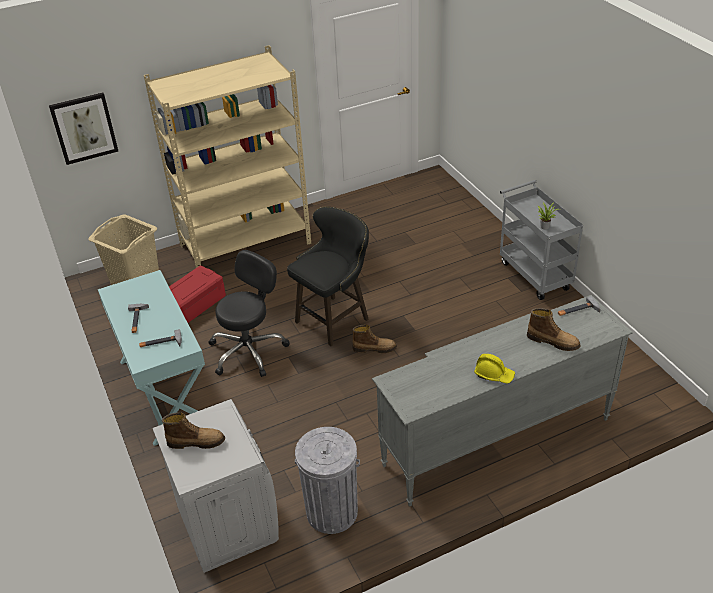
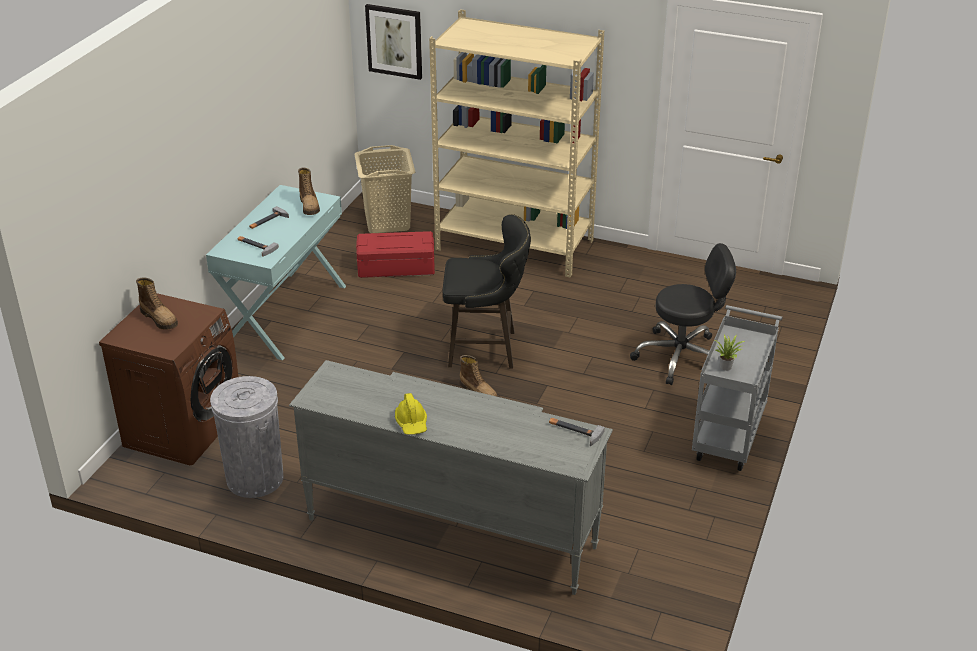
camera: 45 degrees right, 5 degrees down
white washing machine [153,399,279,573] -> brown washing machine [99,293,238,465]
black office chair [208,250,290,377] -> black office chair moved to [630,243,736,385]
boot [527,308,580,351] -> boot moved to [298,167,320,215]

